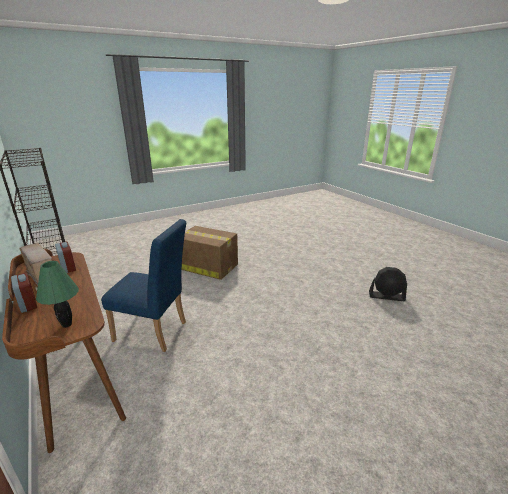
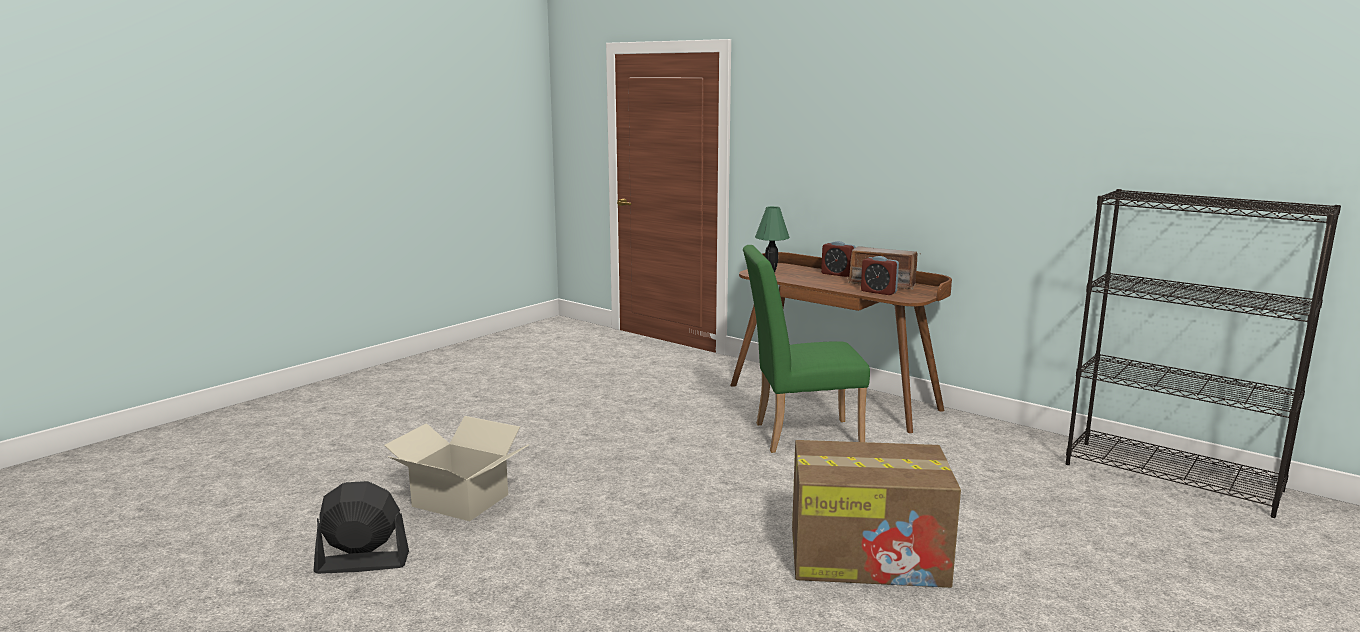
camera: 160 degrees right, 10 degrees down
blue chair [101,219,186,352] -> green chair [743,245,870,453]
none -> cardboard box [384,416,529,521]

